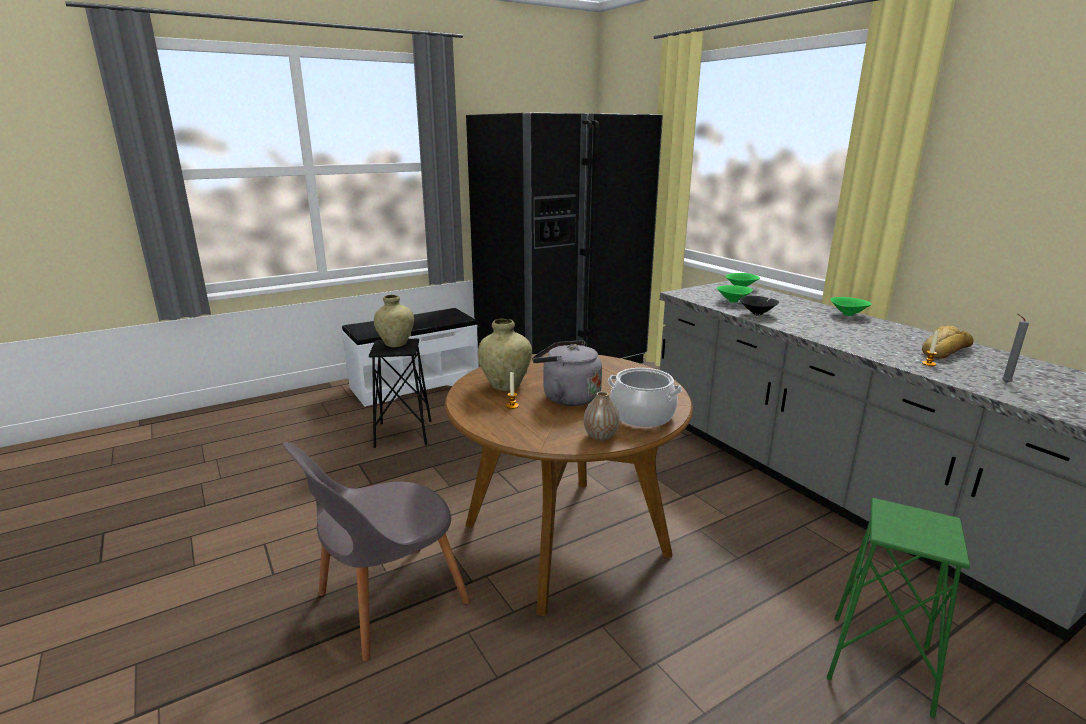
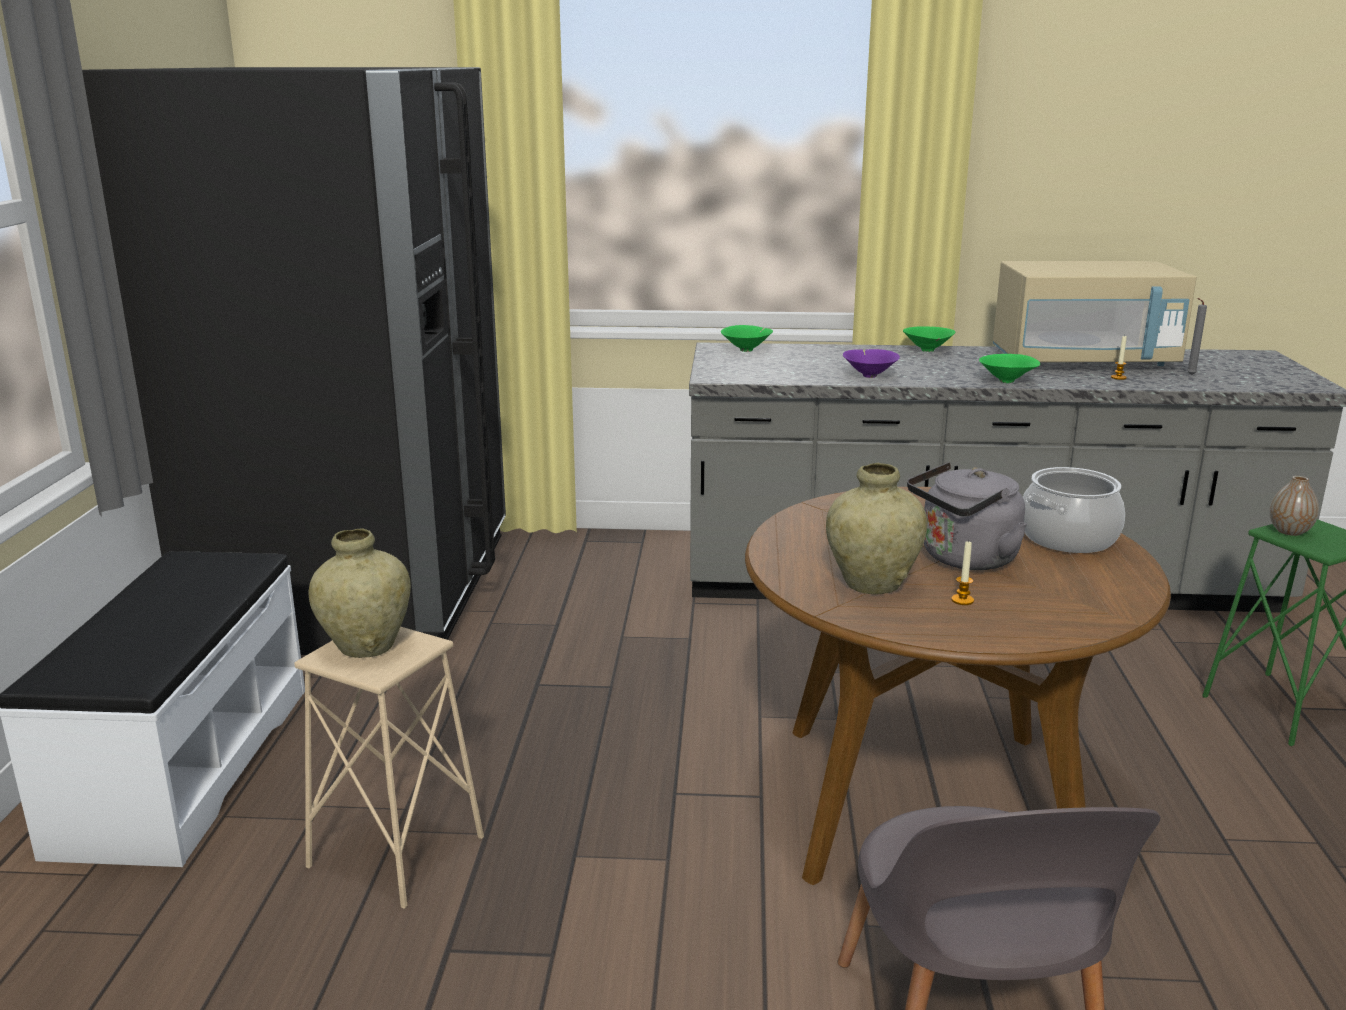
camera: 55 degrees left, 0 degrees up
black stool [369,338,431,448] -> beige stool [294,627,484,909]
vase [584,391,619,441] -> vase moved to [1269,476,1319,536]
green bowl [717,285,753,303] -> green bowl moved to [979,354,1040,383]
black bowl [740,296,779,316] -> purple bowl [843,349,900,378]
bread [922,326,974,359] -> beige microwave [993,261,1197,366]

